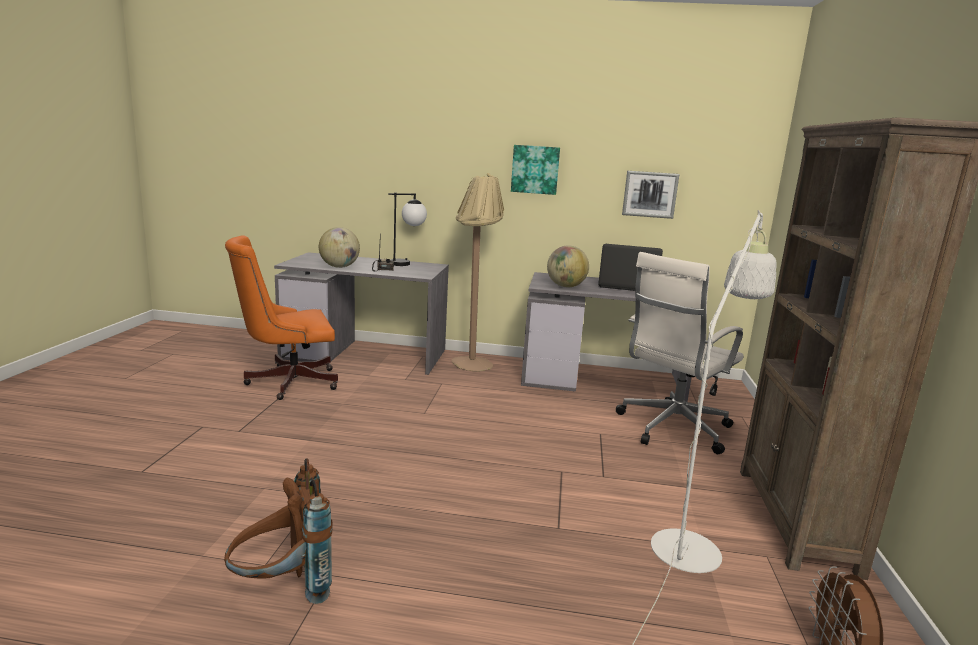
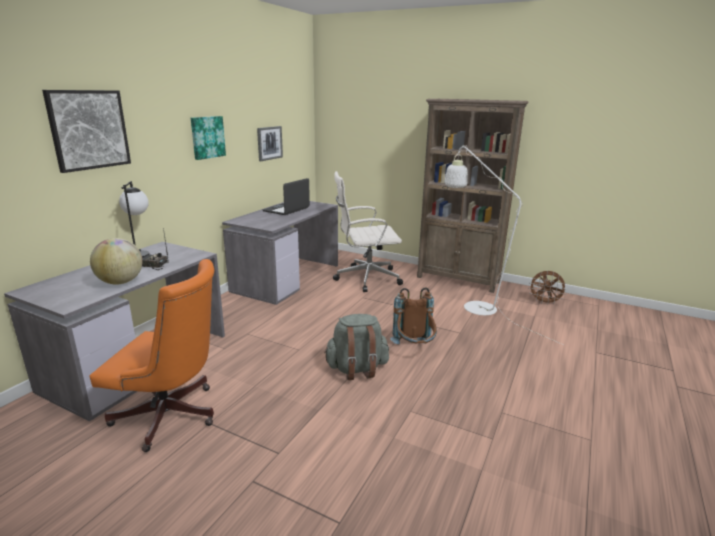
camera: 70 degrees left, 5 degrees up
brown backpack [224,458,333,604] -> brown backpack moved to [390,287,437,345]
orange office chair [225,235,338,400] -> orange office chair turned 75 degrees counterclockwise [90,259,214,452]
beige floor lamp [451,173,504,371] -> none
globe [547,245,589,287] -> none
white office chair [616,252,744,454] -> white office chair turned 105 degrees clockwise [333,171,403,292]
none -> picture [42,90,131,173]
none -> grey backpack [324,314,389,380]

